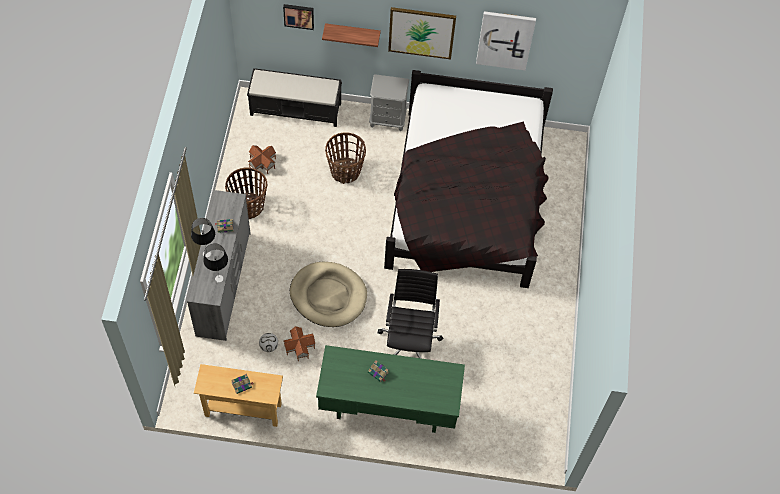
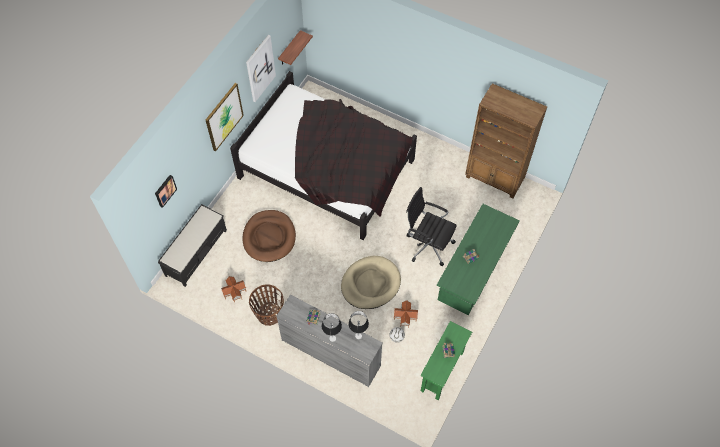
camera: 65 degrees left, 0 degrees up
beige console table [194,364,283,427] -> green console table [420,321,472,400]
shelf [322,23,381,47] -> shelf moved to [278,30,313,65]
basket [325,132,366,184] -> brown dog bed [242,210,296,262]
grey nightstand [369,74,409,131] -> none
none -> brown bookcase [465,83,547,199]

